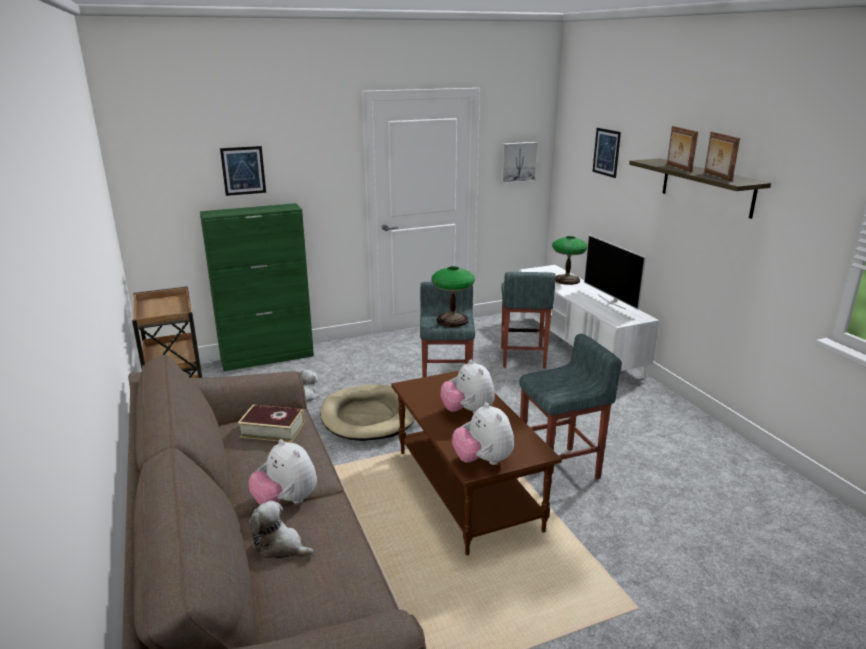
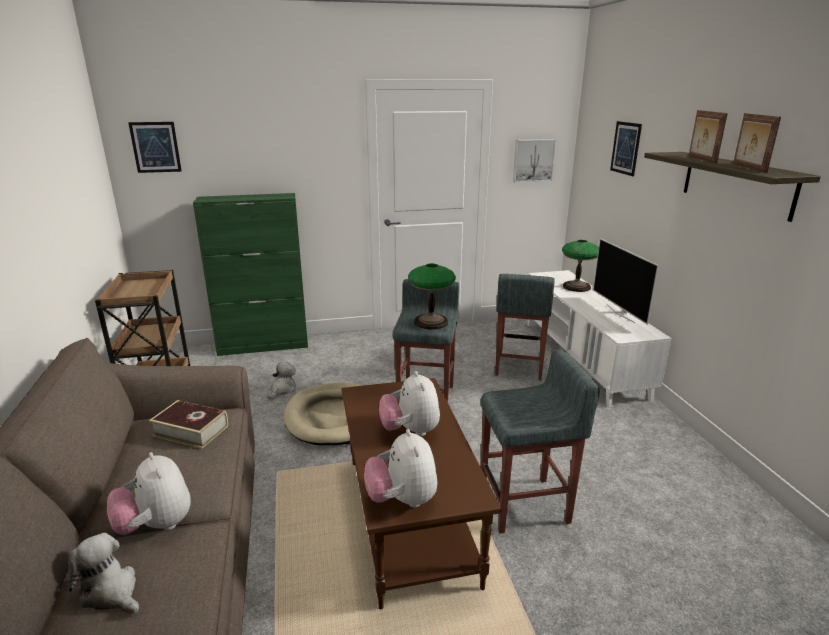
camera: 10 degrees right, 0 degrees up
picture [220,146,266,196] -> picture moved to [128,122,182,173]

